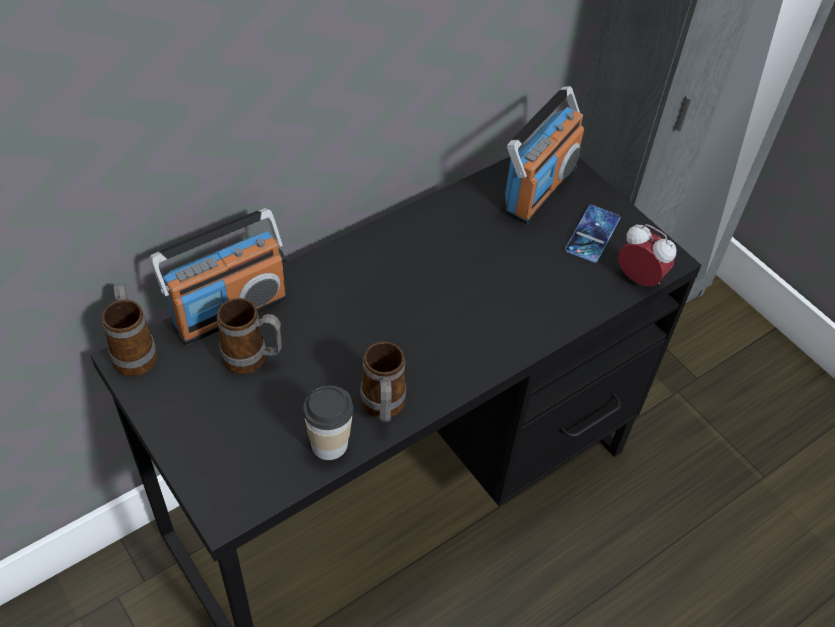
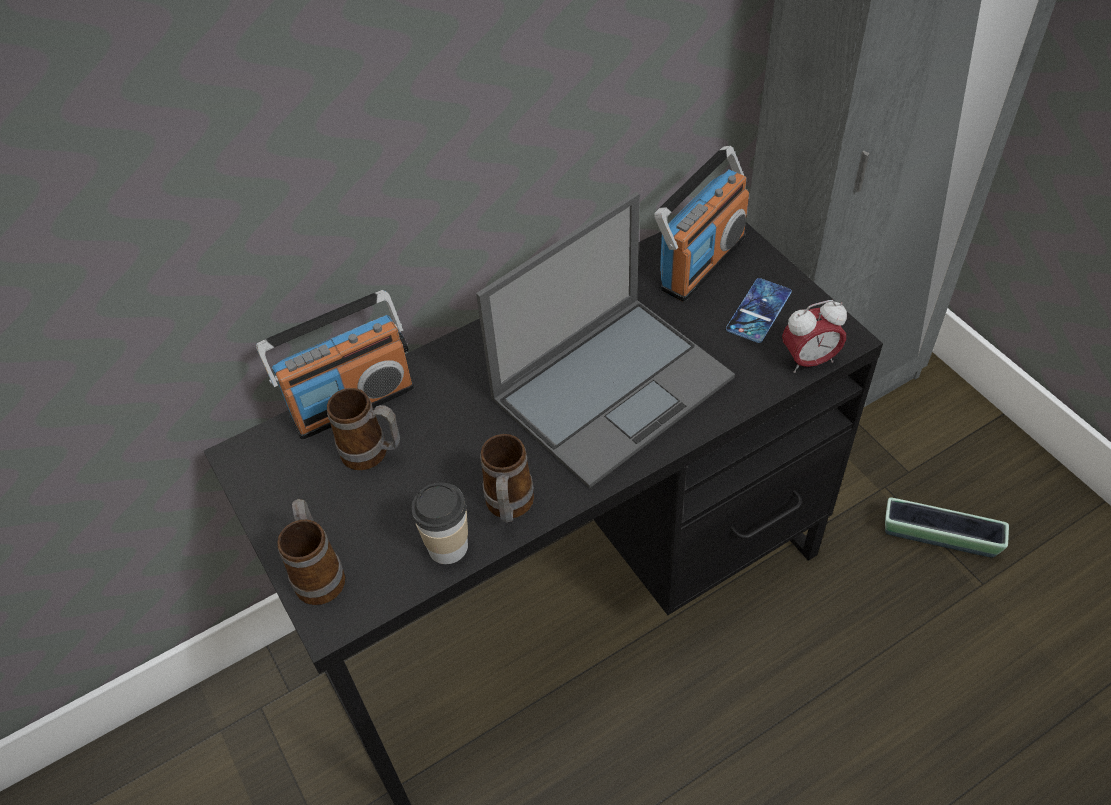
camera: 10 degrees right, 0 degrees up
mug [102,284,157,376] -> mug moved to [277,499,345,605]
alarm clock [618,224,676,286] -> alarm clock turned 120 degrees clockwise [782,300,847,373]
none -> laptop [476,192,735,489]
none -> planter [885,497,1009,558]

